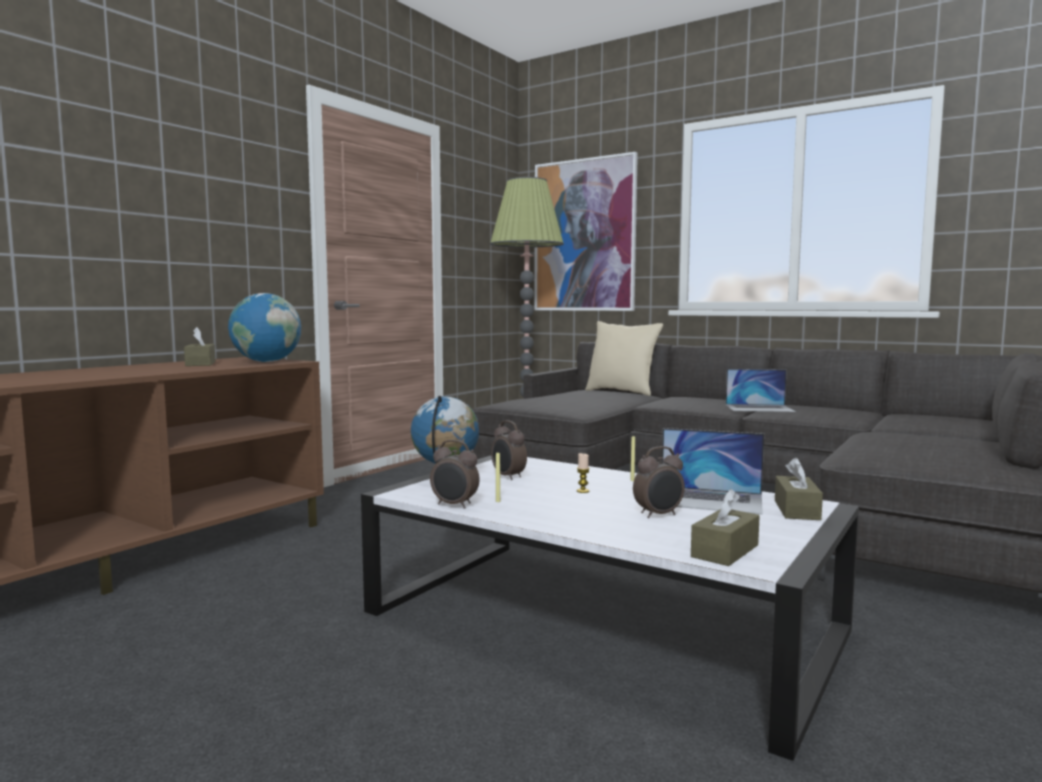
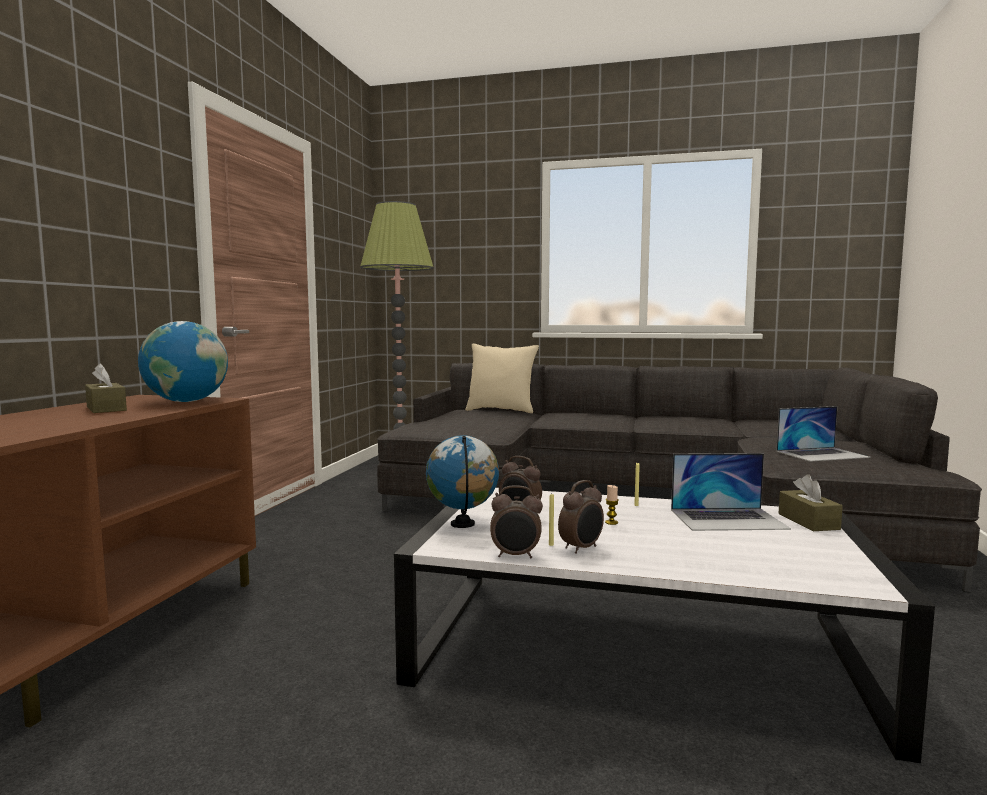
camera: 20 degrees left, 0 degrees up
picture [534,152,638,311] -> none
alarm clock [633,446,685,518] -> alarm clock moved to [558,480,604,554]
brown tissue box [691,489,760,566] -> none
laptop [726,369,796,412] -> laptop moved to [777,406,871,462]

